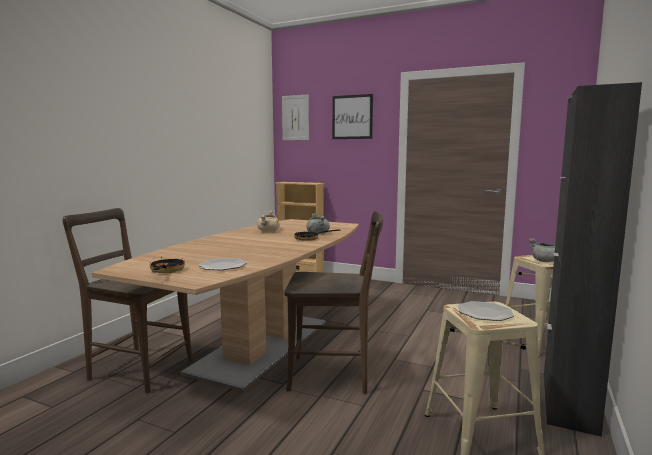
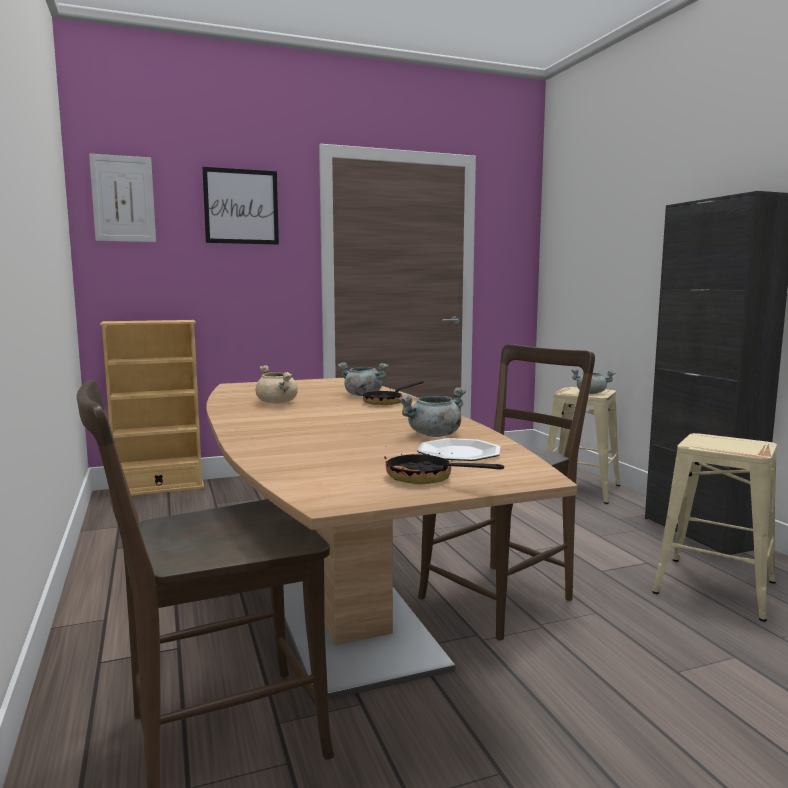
camera: 45 degrees left, 0 degrees up
plate [458,301,514,321] -> none
none -> grey cooking pot [398,387,466,437]

